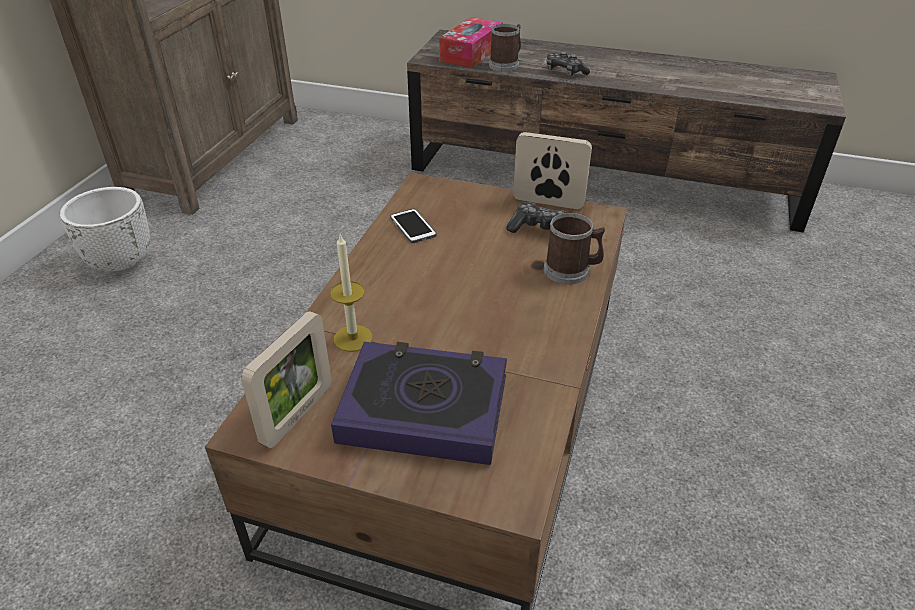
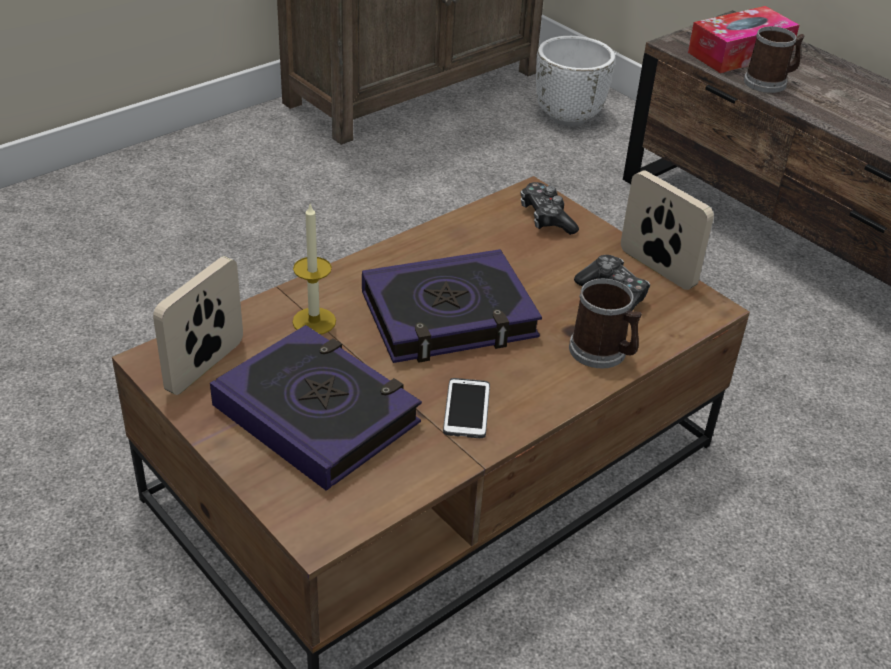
camera: 30 degrees right, 0 degrees up
white planter [60,187,150,274] -> white planter moved to [536,36,615,126]
picture frame [241,311,331,448] -> picture frame turned 150 degrees clockwise [153,256,243,395]
phone [390,208,437,243] -> phone moved to [443,378,490,438]
game controller [547,51,590,76] -> game controller moved to [521,182,579,235]
none -> book [362,249,542,363]

